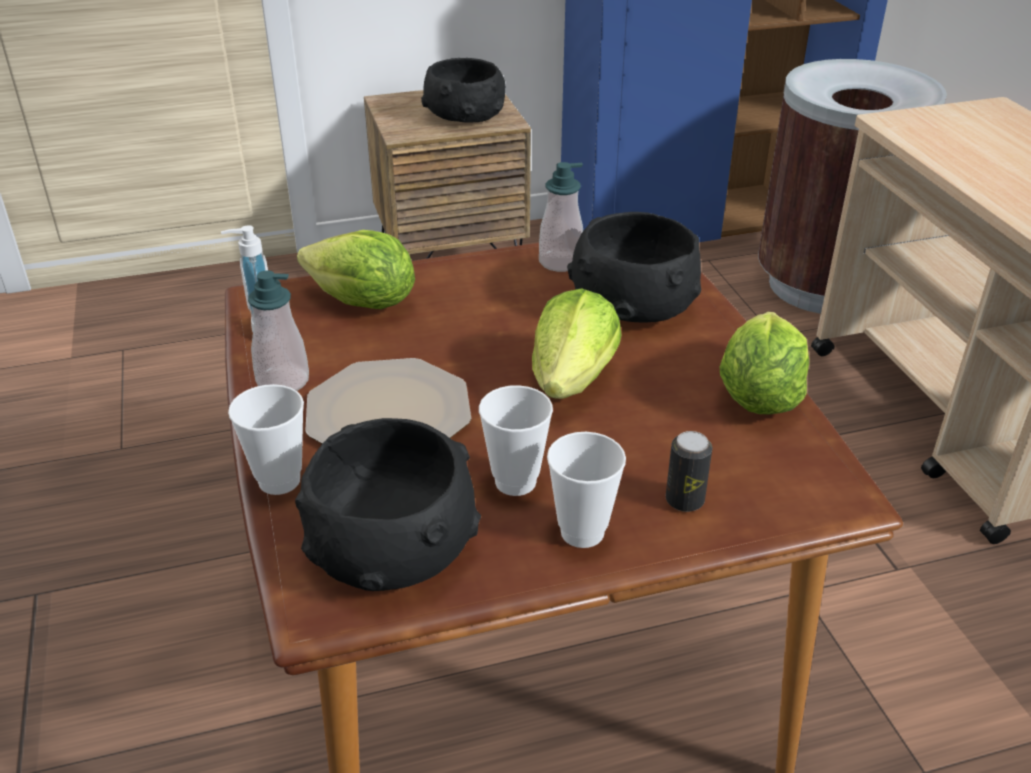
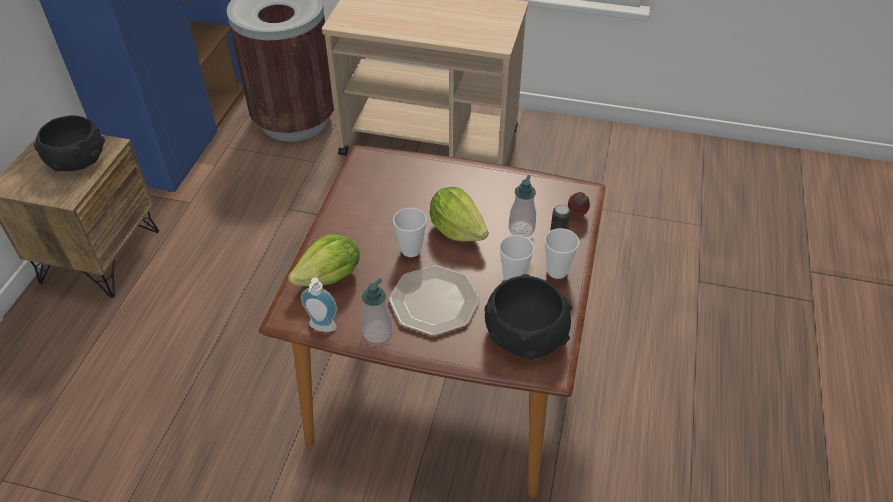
camera: 60 degrees left, 10 degrees up
cup [228,384,304,495] -> cup moved to [393,208,427,257]
soap dispenser [539,162,583,272] -> soap dispenser moved to [508,175,536,237]
black bowl [567,212,701,323] -> none
lettuce [720,312,809,414] -> none
none -> apple [568,192,590,217]

